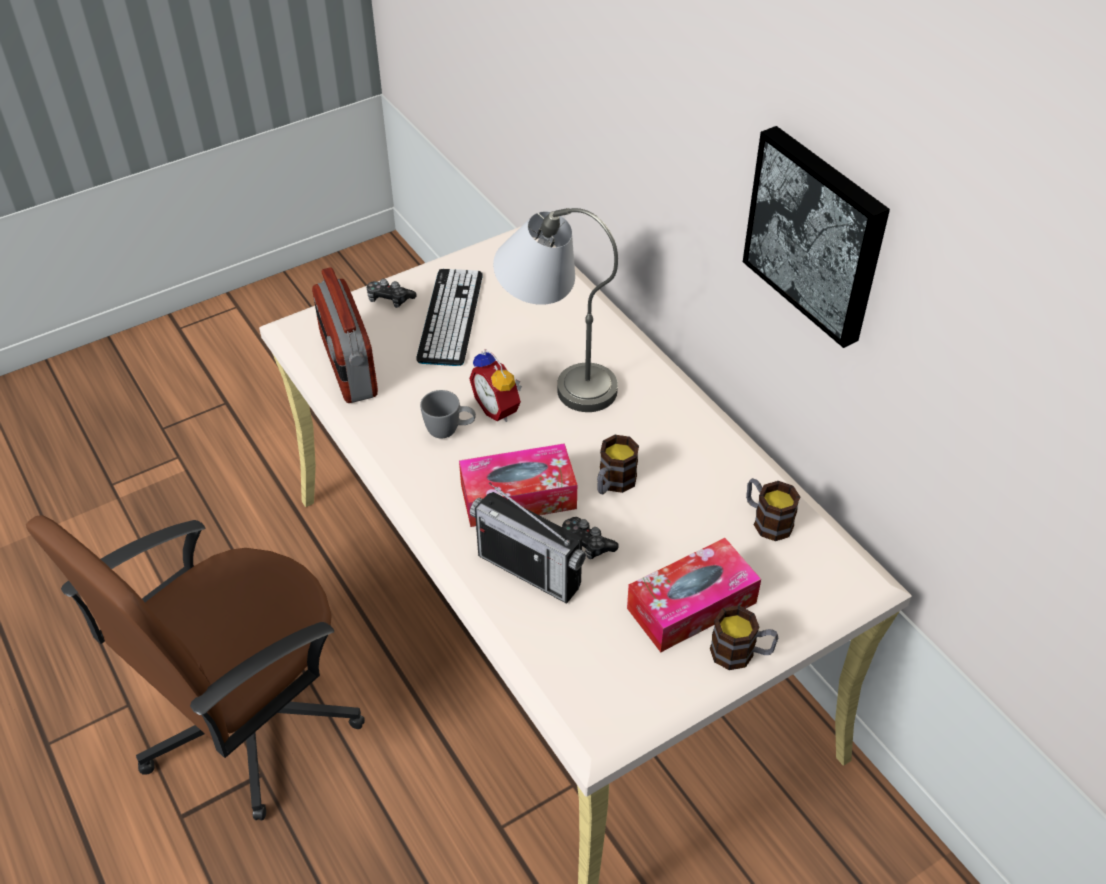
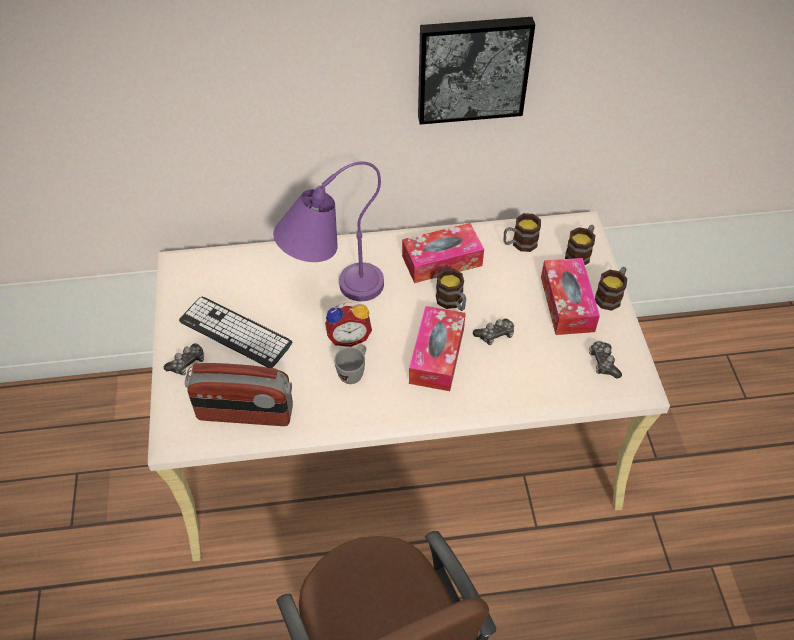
camera: 65 degrees left, 5 degrees up
radio [470,483,586,604] -> none
grey table lamp [493,208,618,412] -> purple table lamp [273,161,384,301]
none -> tissue box [402,223,484,283]
none -> mug [565,225,595,265]
none -> game controller [589,341,622,379]

